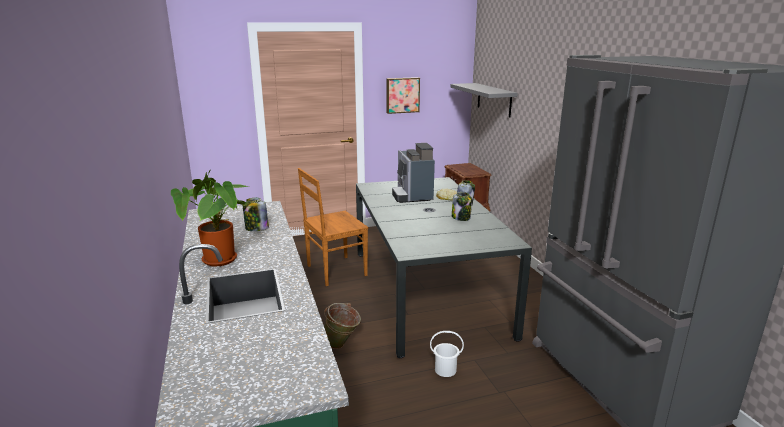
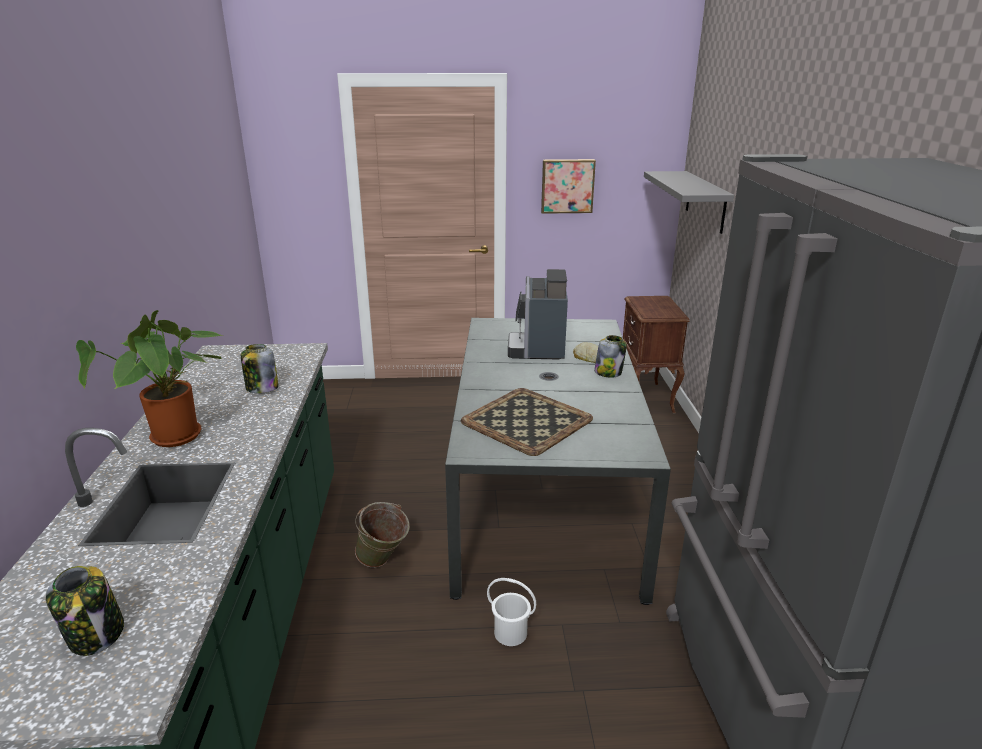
camera: 15 degrees right, 5 degrees up
brown chair [298,168,368,286] -> none
jar [452,192,472,221] -> jar moved to [46,566,124,656]
none -> tray [461,388,593,456]

